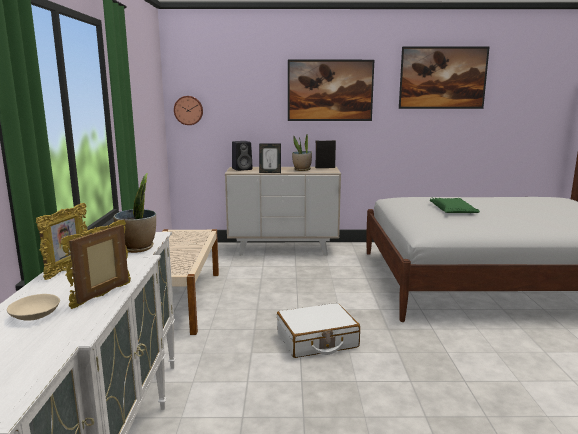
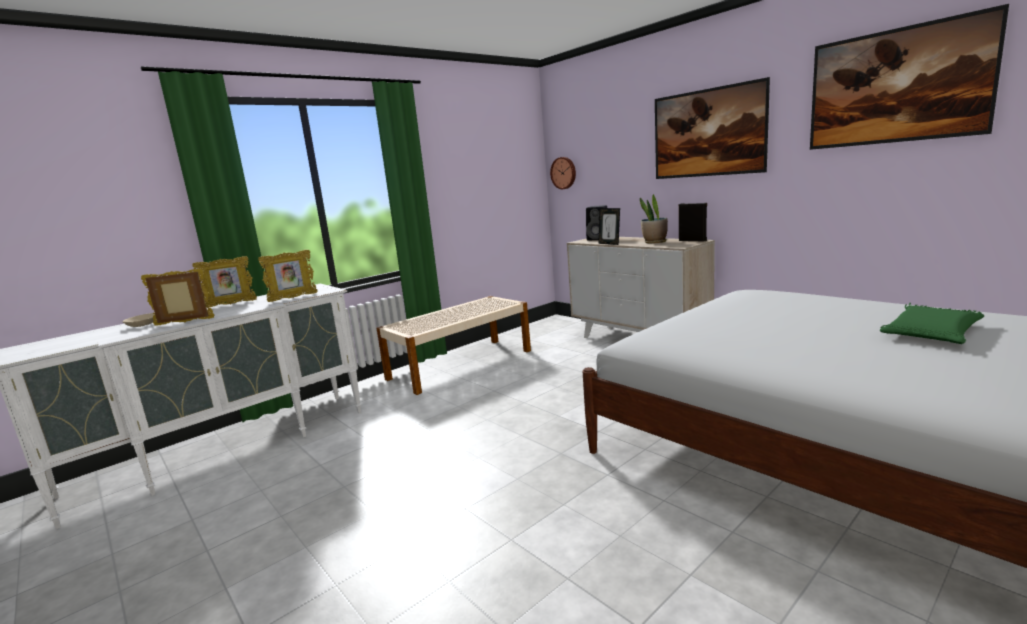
camera: 50 degrees right, 0 degrees up
potted plant [113,173,156,253] -> picture frame [258,250,318,302]
white suitcase [277,303,360,358] -> none
green pillow [430,197,480,213] -> green pillow moved to [880,303,984,344]

